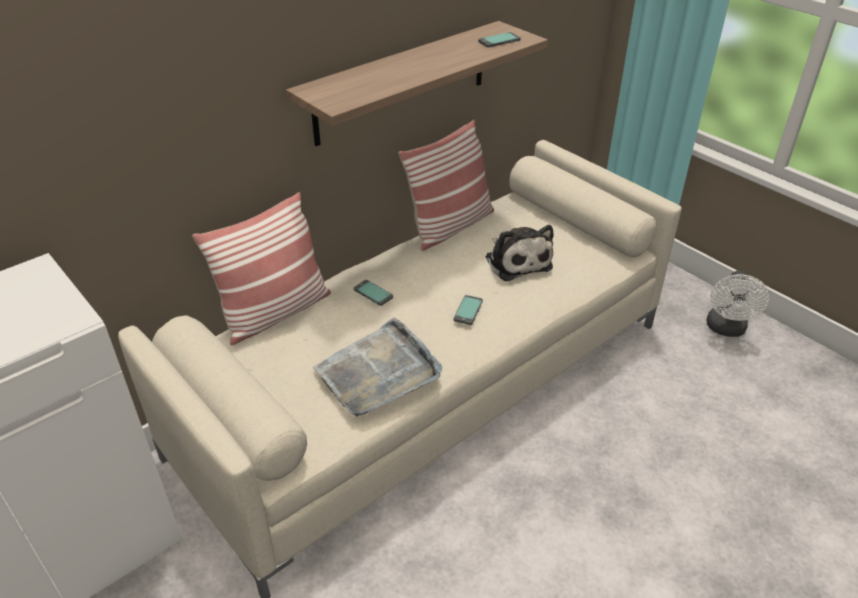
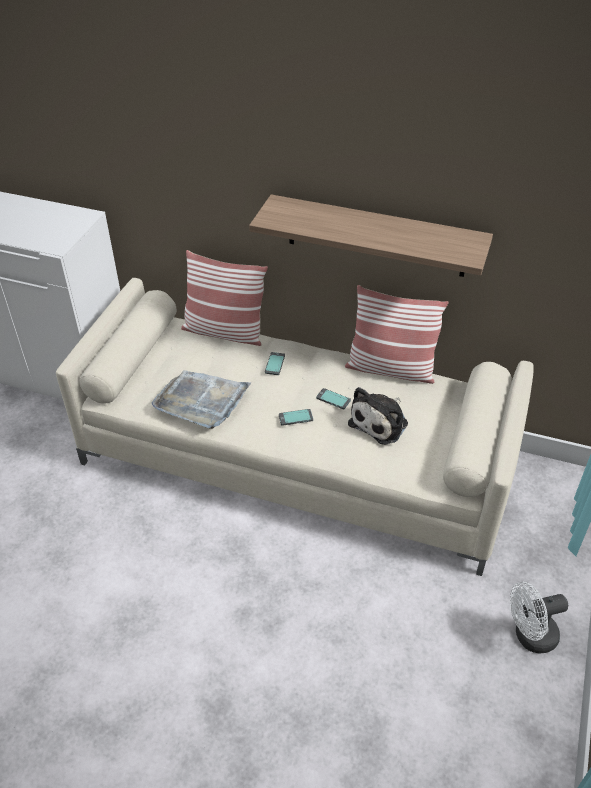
camera: 60 degrees right, 5 degrees up
phone [478,32,521,48] -> phone moved to [316,388,351,409]

